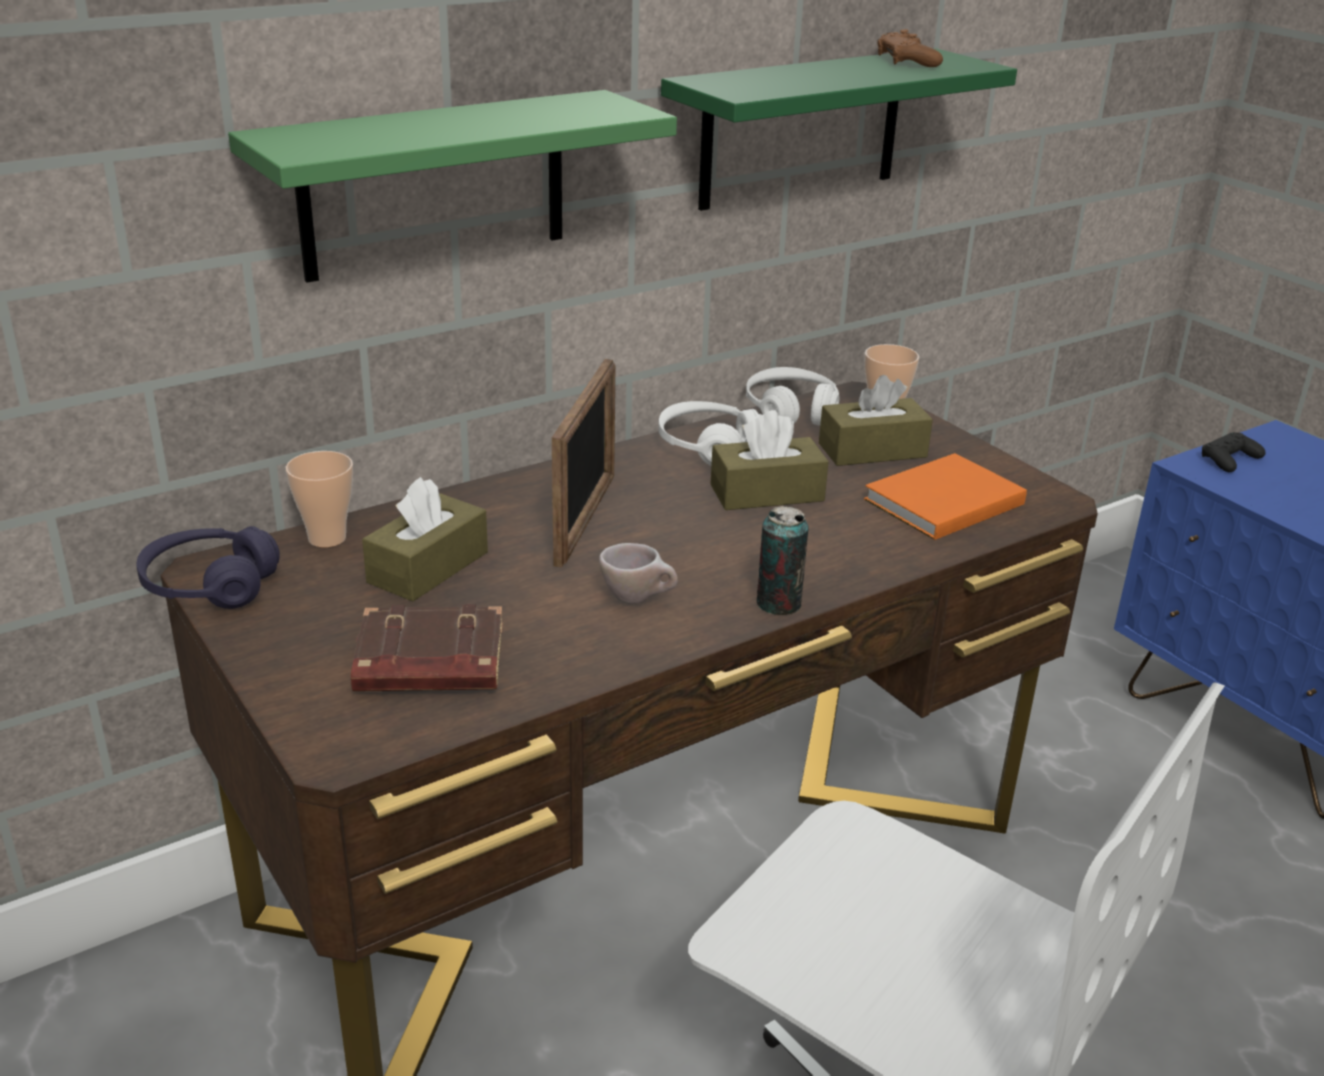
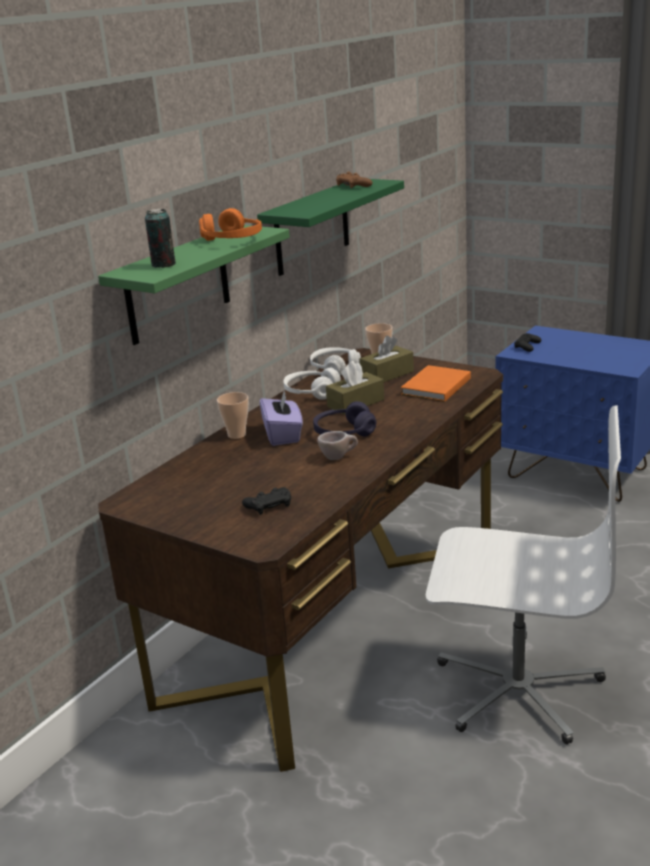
camera: 20 degrees left, 5 degrees down
purple headphones [137,526,280,609] -> purple headphones moved to [313,401,376,437]
cup [286,451,353,548] -> cup moved to [217,392,249,439]
brown book [351,604,503,691] -> black game controller [242,487,291,515]
brown tissue box [362,477,488,602] -> none
picture frame [552,359,615,567] -> purple tissue box [260,392,303,446]
can [757,506,809,615] -> can moved to [145,208,176,268]
none -> orange headphones [199,208,262,241]

